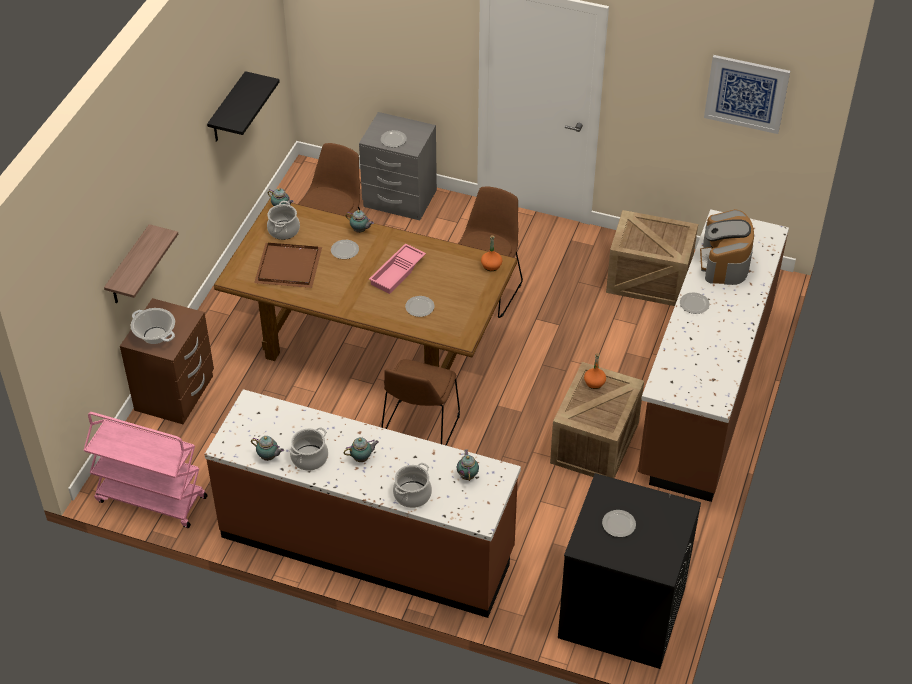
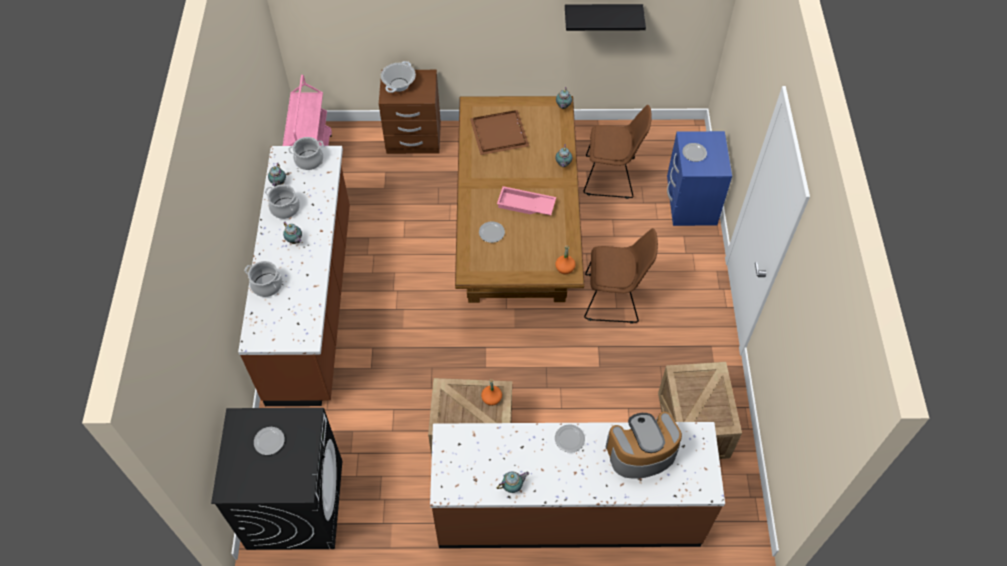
camera: 70 degrees right, 10 degrees up
shelf [104,224,178,303] -> none
cooking pot [267,201,300,240] -> cooking pot moved to [289,137,324,170]
plate [331,240,359,259] -> none
grey nightstand [359,112,437,220] -> blue nightstand [667,131,732,226]
brown chair [381,359,460,446] -> none
teapot [457,449,479,481] -> teapot moved to [497,471,529,493]
picture [704,55,790,134] -> none

